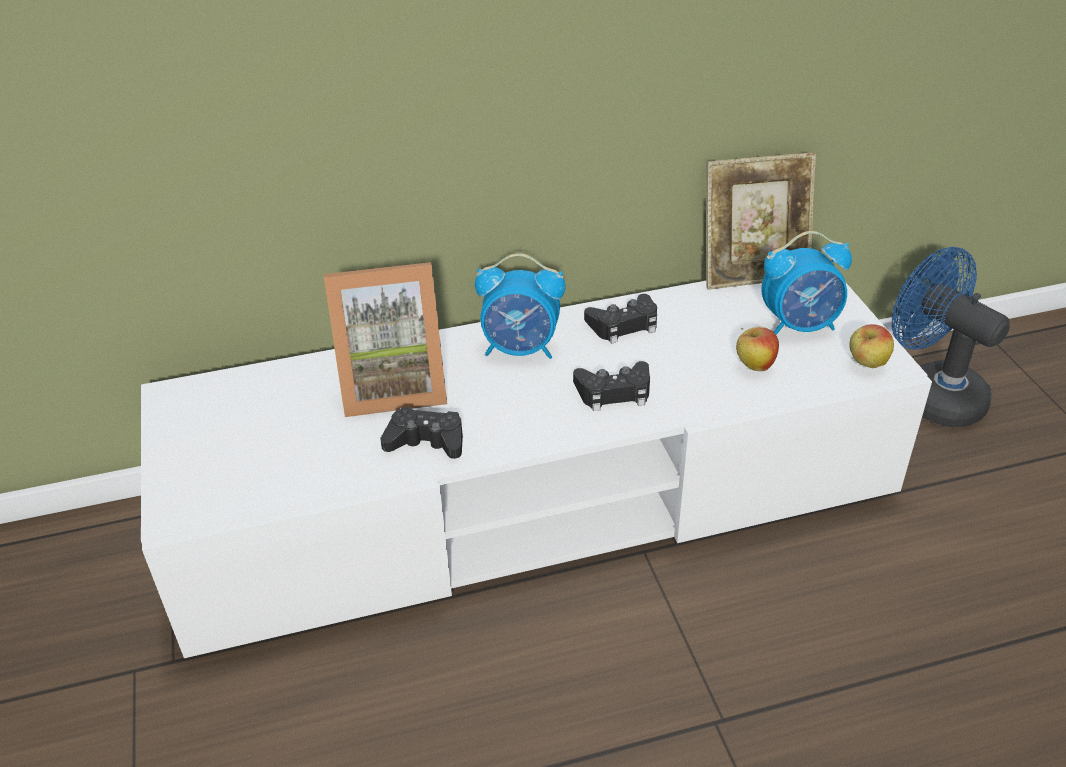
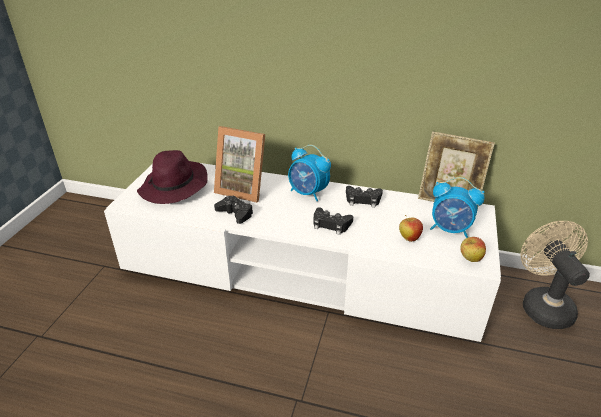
camera: 30 degrees right, 5 degrees down
blue fan [892,247,1010,427] -> beige fan [521,221,590,329]
none -> purple hat [137,150,208,204]

